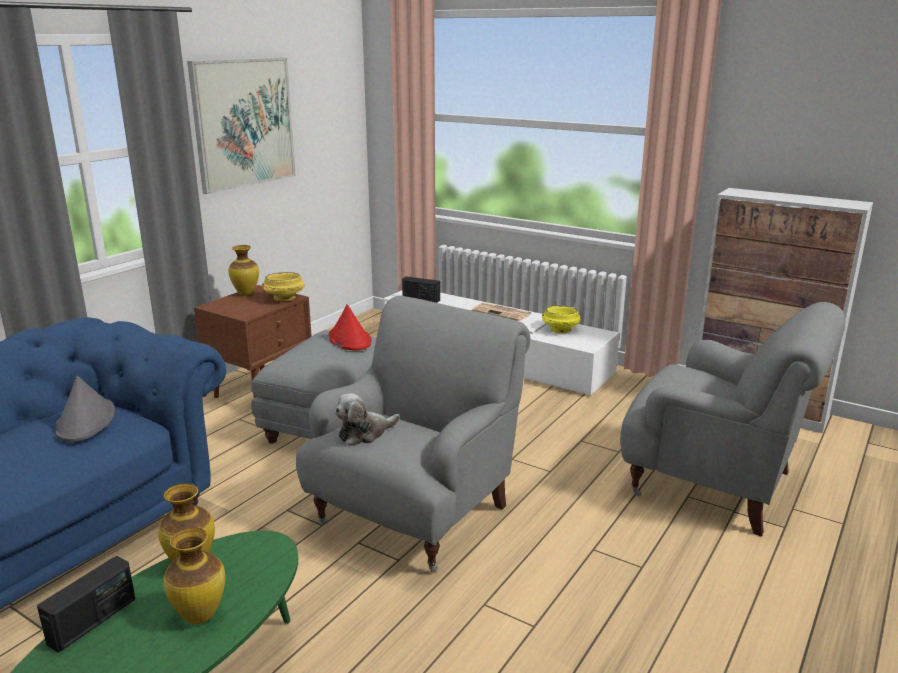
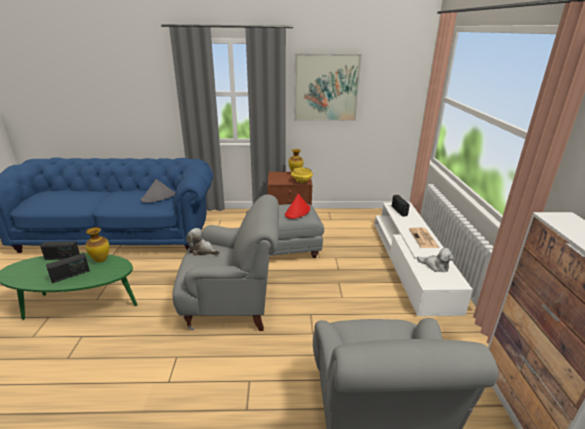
camera: 55 degrees right, 5 degrees up
vase [164,528,225,624] -> radio [46,253,90,283]
yellow bowl [542,305,581,333] -> plush toy [417,248,454,272]

